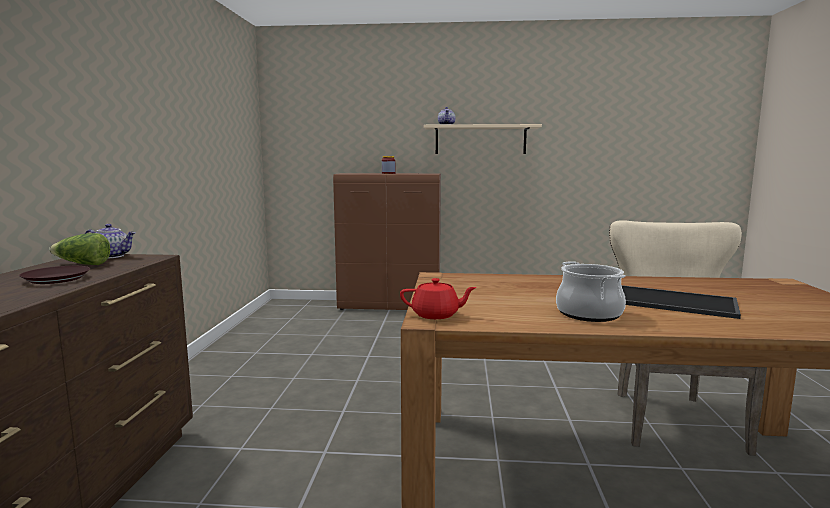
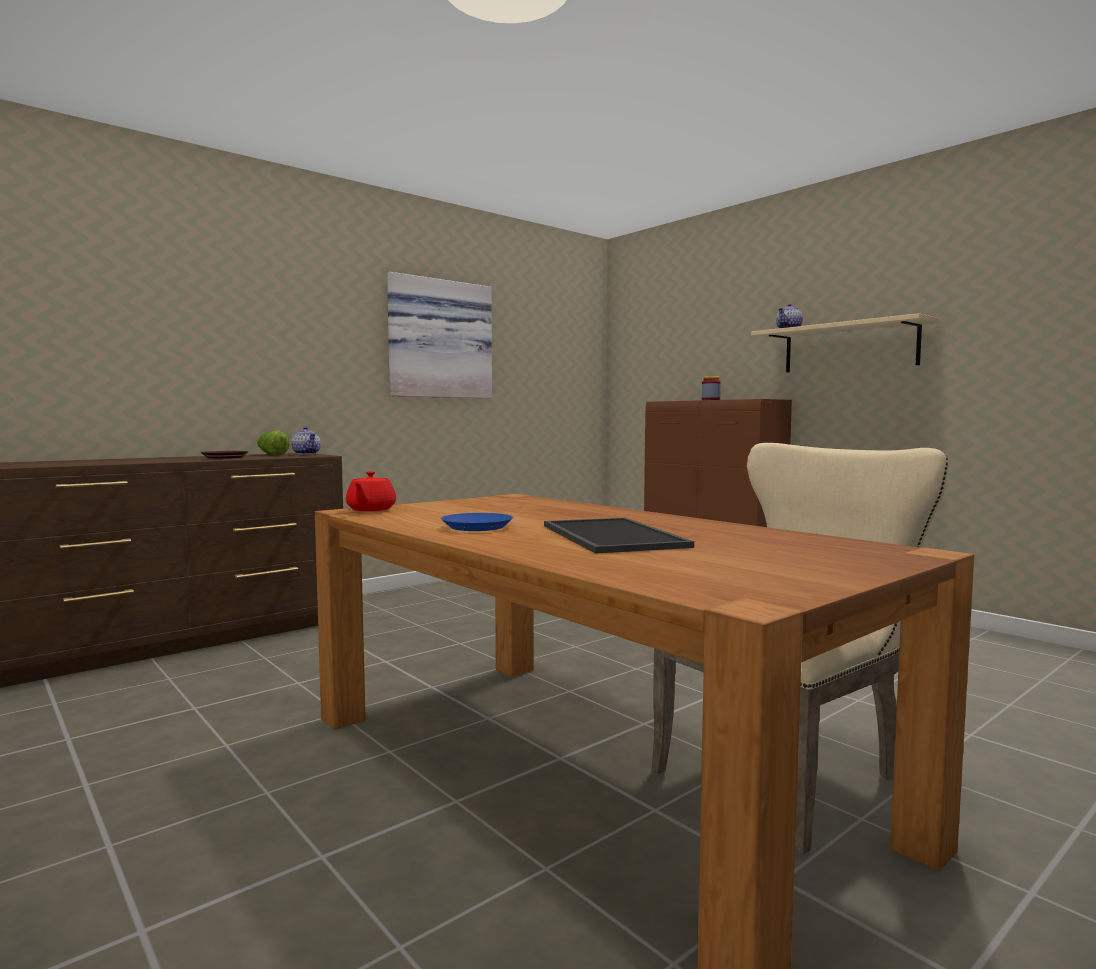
camera: 45 degrees right, 5 degrees down
red teapot [400,278,477,319] -> red teapot turned 45 degrees clockwise [346,471,396,511]
cooking pot [556,261,626,322] -> blue plate [441,513,513,531]
none -> picture [387,272,492,398]

